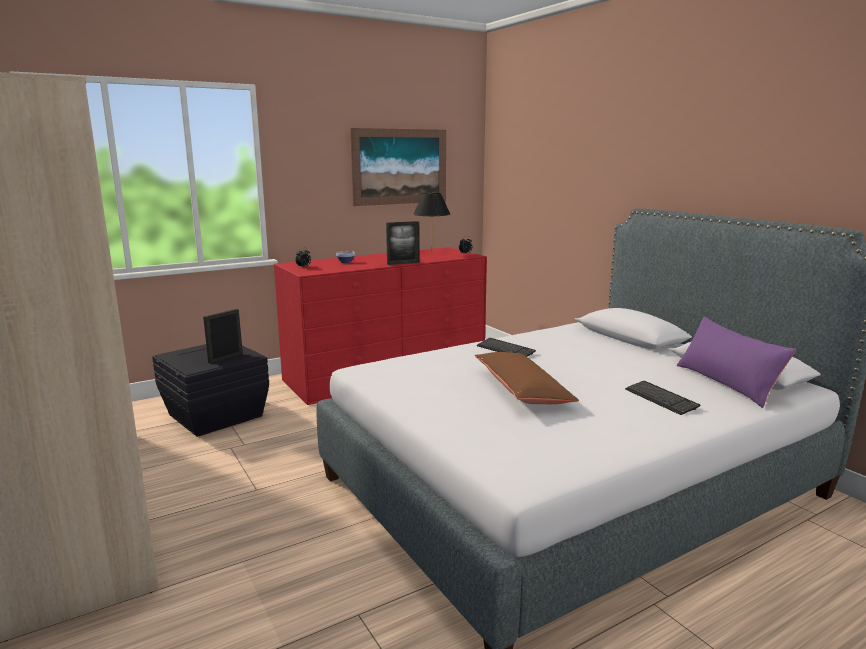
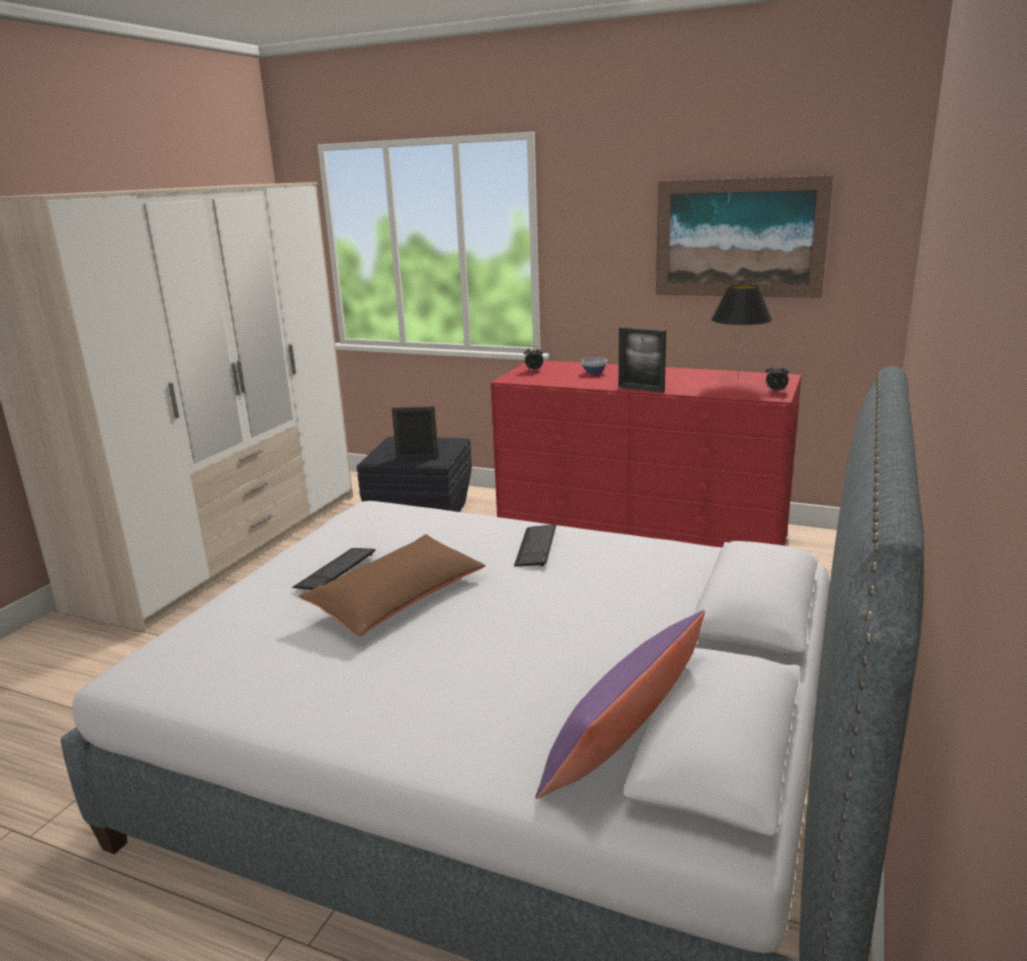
camera: 55 degrees right, 5 degrees up
keyboard [625,381,700,415] -> keyboard moved to [292,548,376,590]

